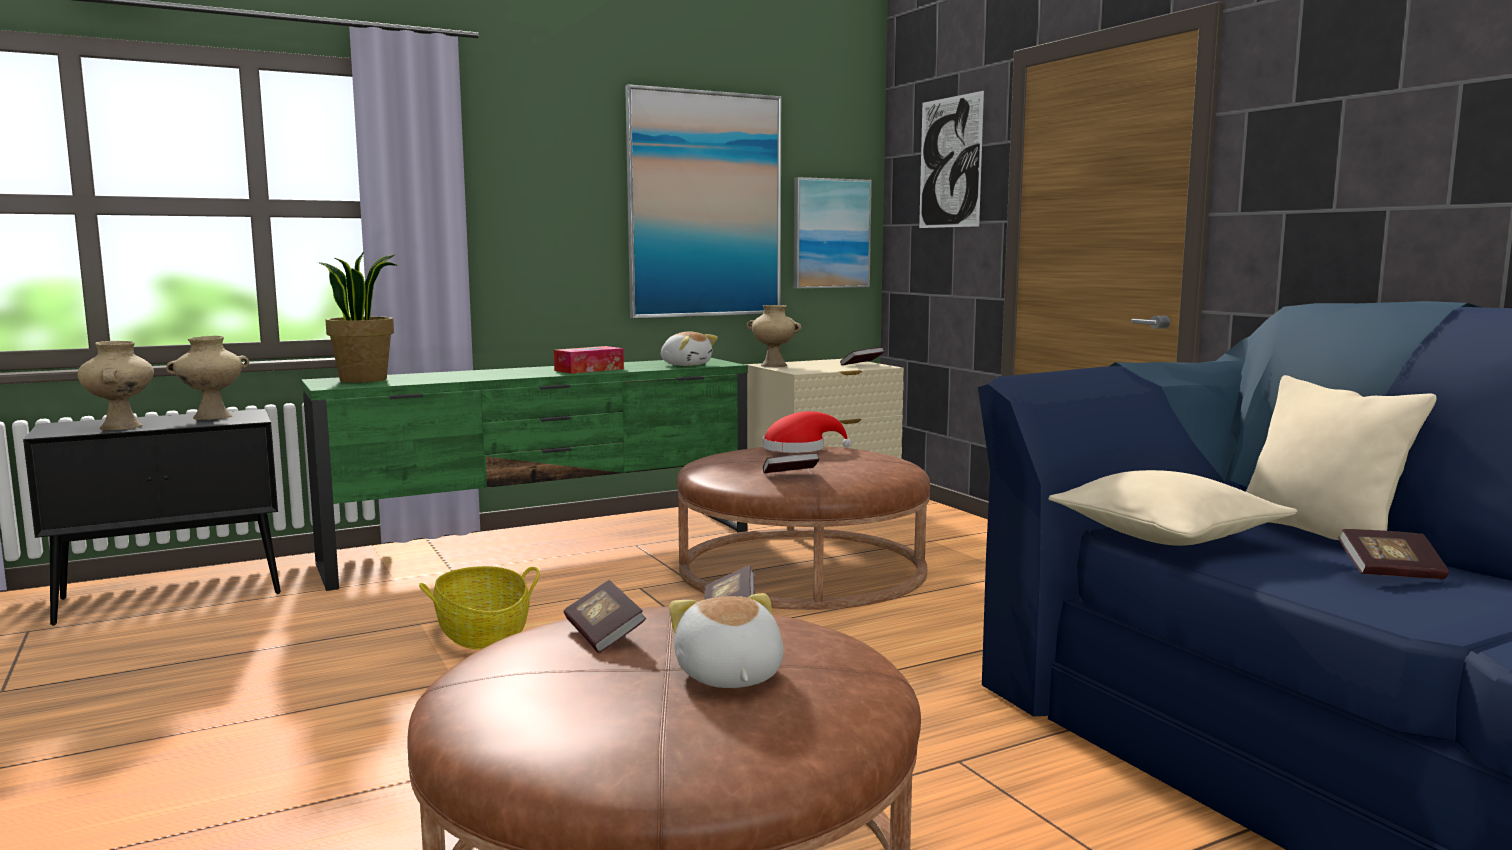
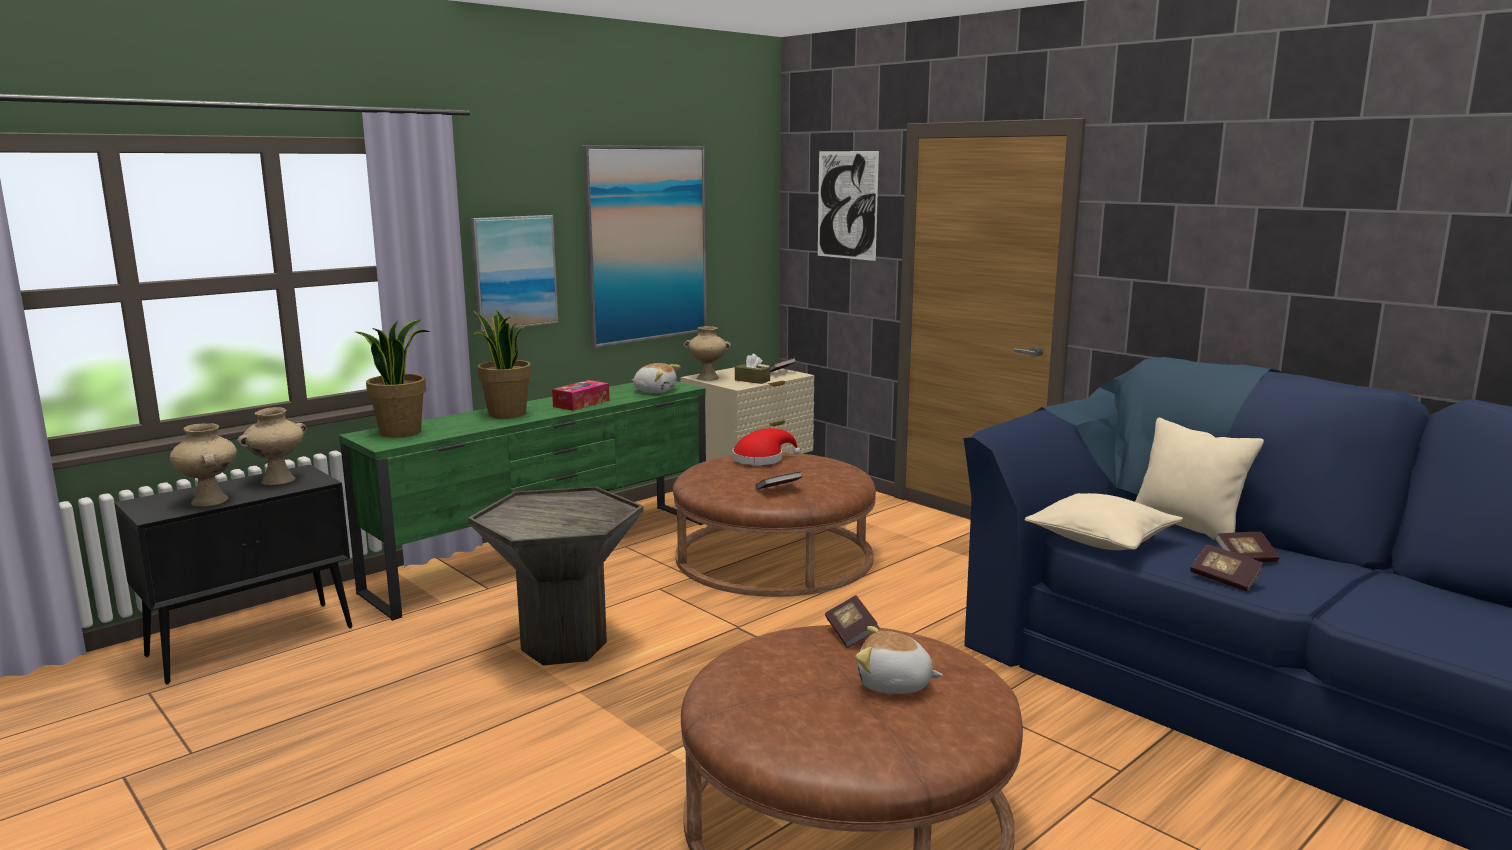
camera: 15 degrees left, 5 degrees up
basket [419,566,540,650] -> grey side table [468,486,643,666]
book [564,580,646,653] -> book moved to [1190,544,1263,592]
plush toy [669,593,783,688] -> plush toy turned 45 degrees counterclockwise [855,626,943,694]
picture [794,177,872,289] -> picture moved to [470,215,558,332]
none -> potted plant [471,310,532,419]
none -> brown tissue box [735,354,770,384]

